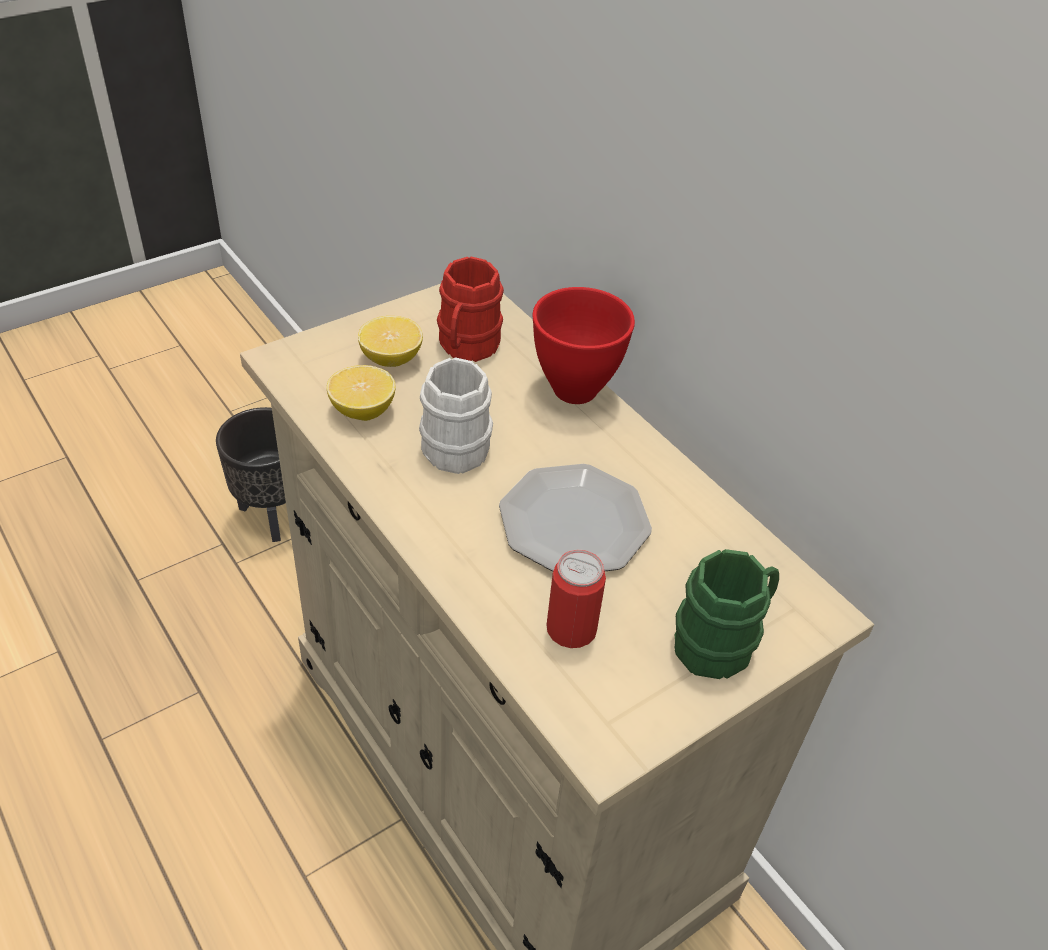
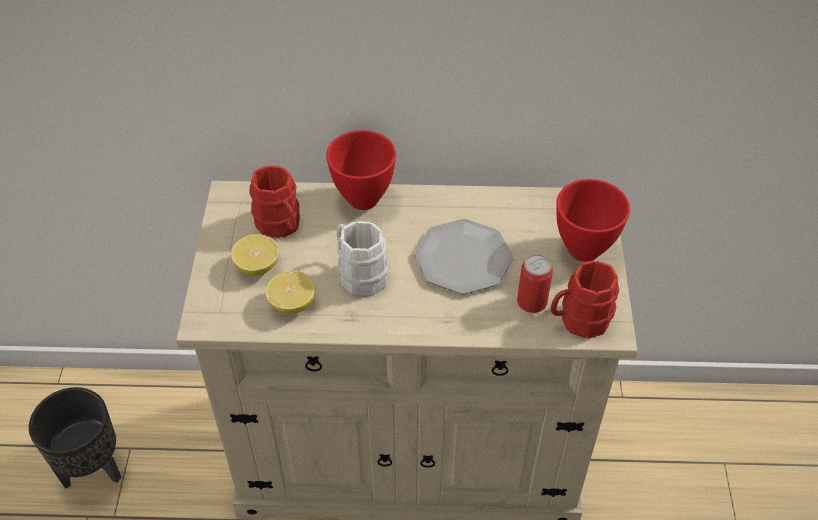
camera: 50 degrees left, 5 degrees up
green mug [674,549,779,679] -> red bowl [556,179,630,262]
none -> red mug [550,260,619,338]

